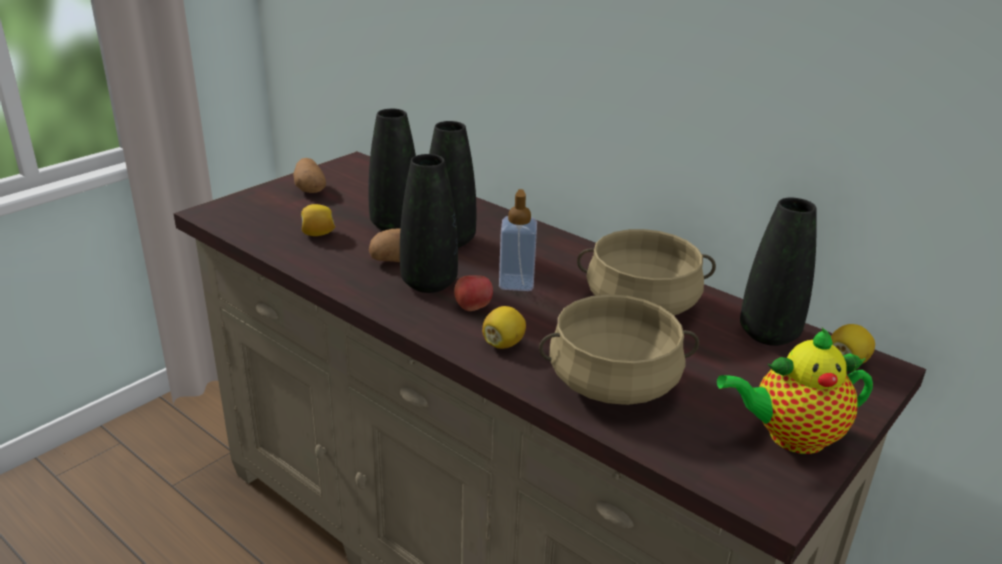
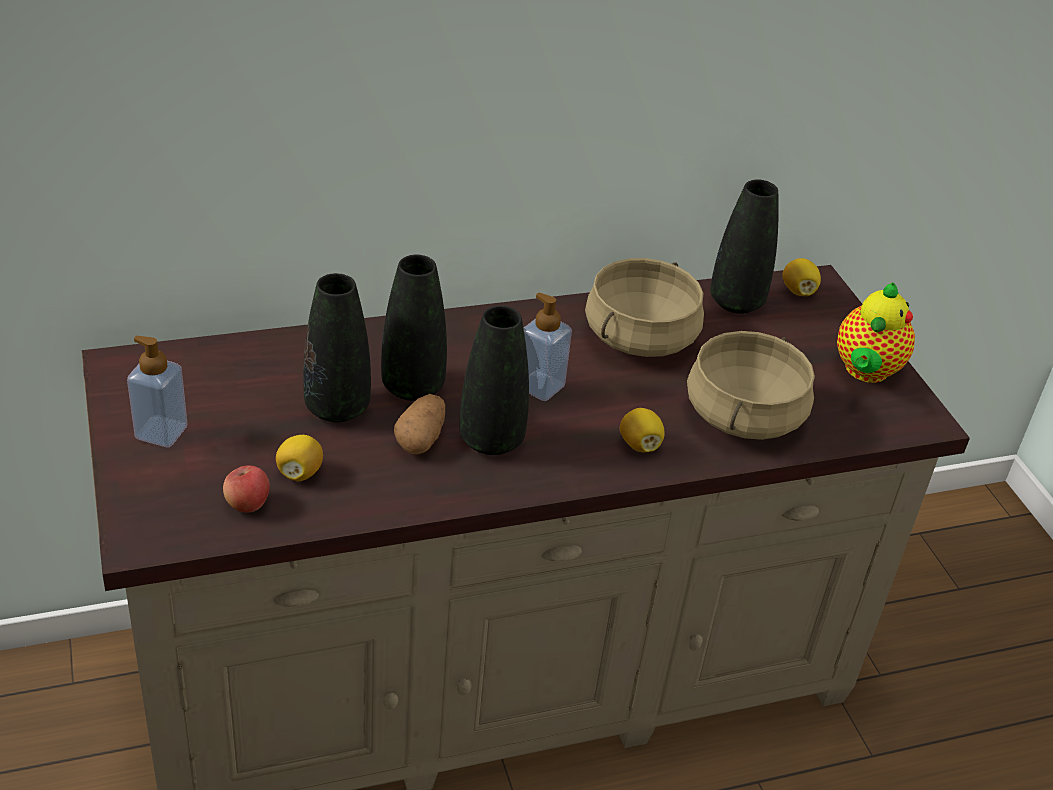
camera: 60 degrees left, 10 degrees up
potato [293,158,326,193] -> soap dispenser [127,336,187,447]
apple [454,275,493,311] -> apple moved to [223,465,270,513]

